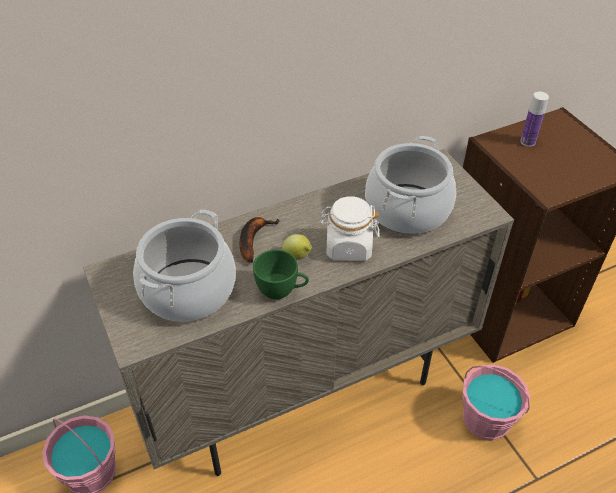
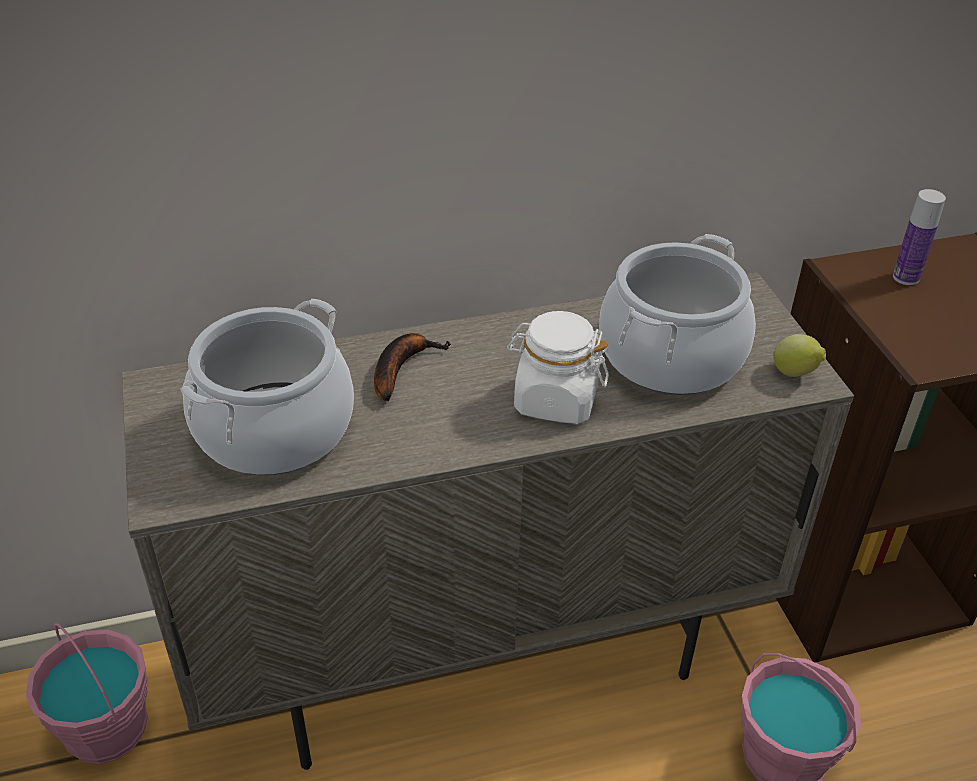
camera: 10 degrees right, 5 degrees down
green cup [253,249,309,300] -> none
lemon [282,234,311,260] -> lemon moved to [773,334,826,377]

